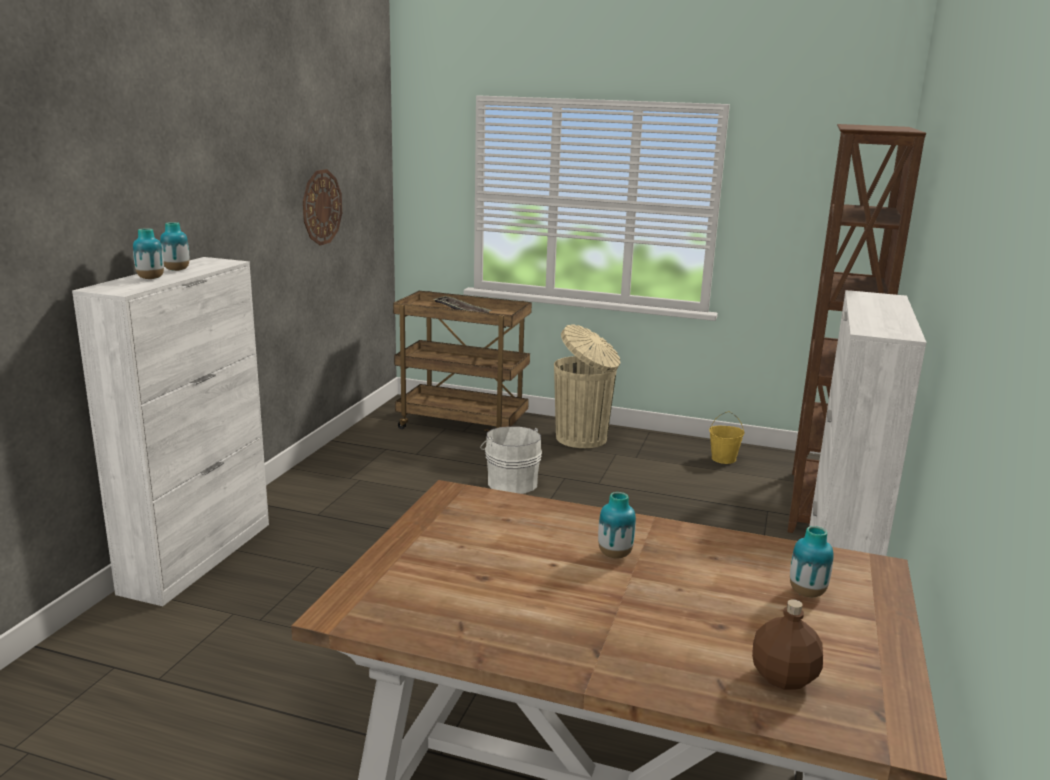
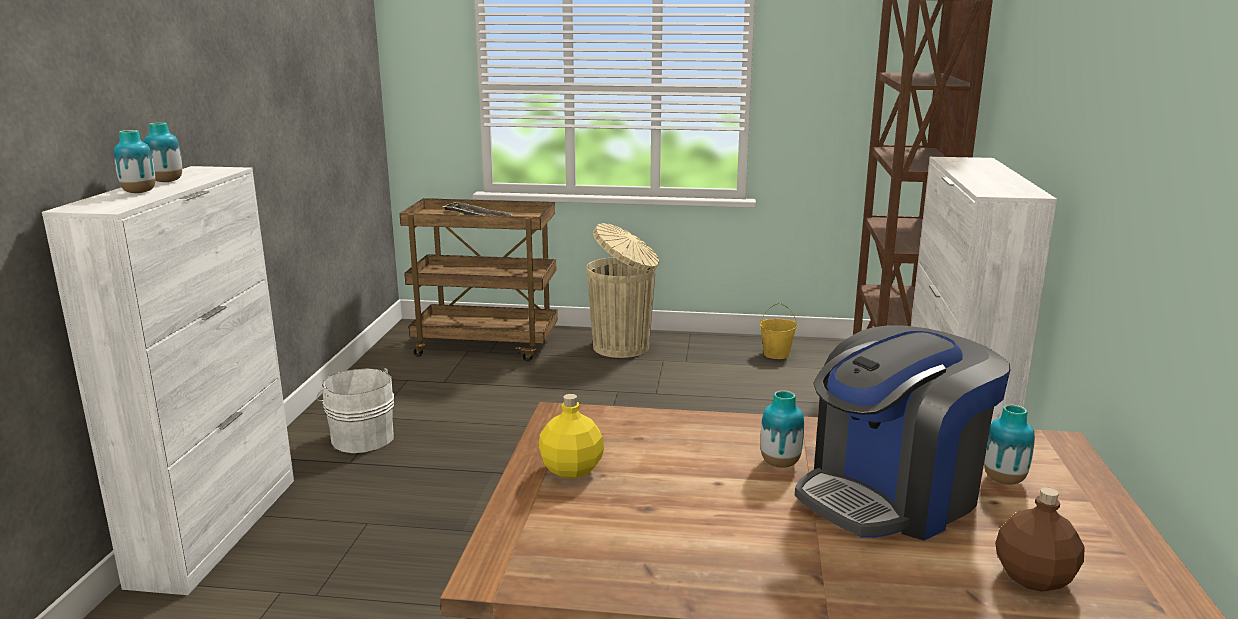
camera: 10 degrees left, 0 degrees up
wall clock [303,169,342,246] -> none
white bucket [480,426,542,494] -> white bucket moved to [316,368,394,453]
none -> yellow bottle [539,394,604,479]
none -> coffee machine [795,325,1010,540]

